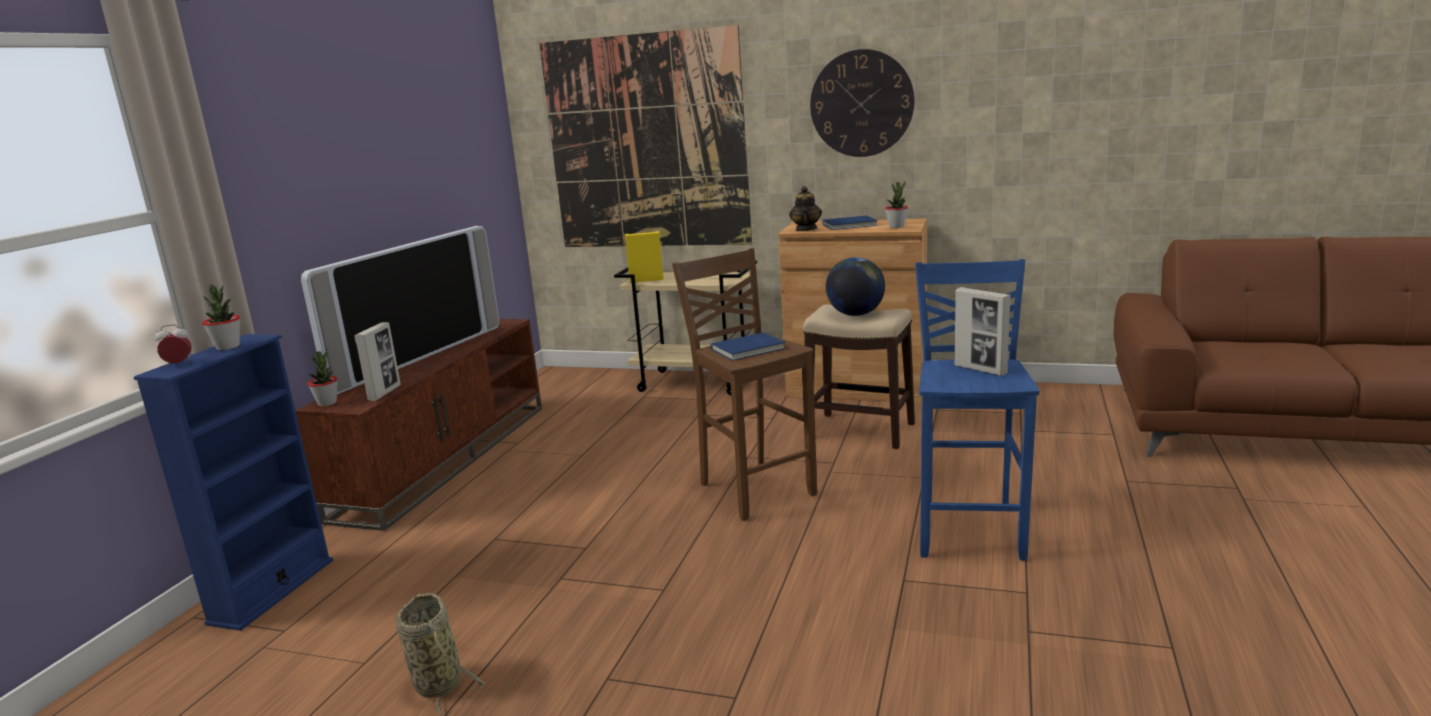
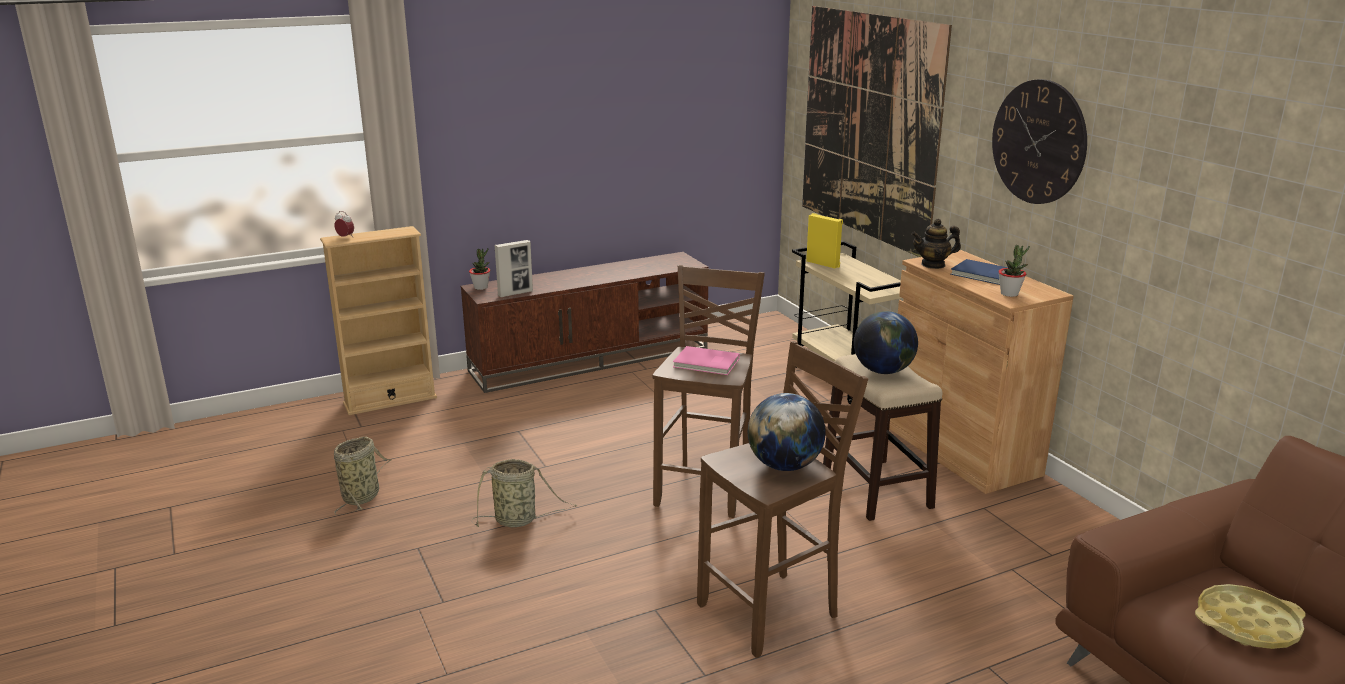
camera: 45 degrees right, 5 degrees up
blue bookcase [134,334,333,631] -> beige bookcase [320,226,437,415]
potted plant [202,284,240,350] -> none
television [301,226,499,395] -> none
blue book [711,332,786,361] -> pink book [673,346,740,375]
teapot [789,186,822,231] -> teapot turned 150 degrees counterclockwise [911,219,961,269]
blue stool [915,259,1040,561] -> brown stool [697,341,868,658]
picture frame [955,287,1011,376] -> globe [748,393,826,471]
none -> basket [472,459,577,527]
none -> yellow tray [1195,584,1306,649]

